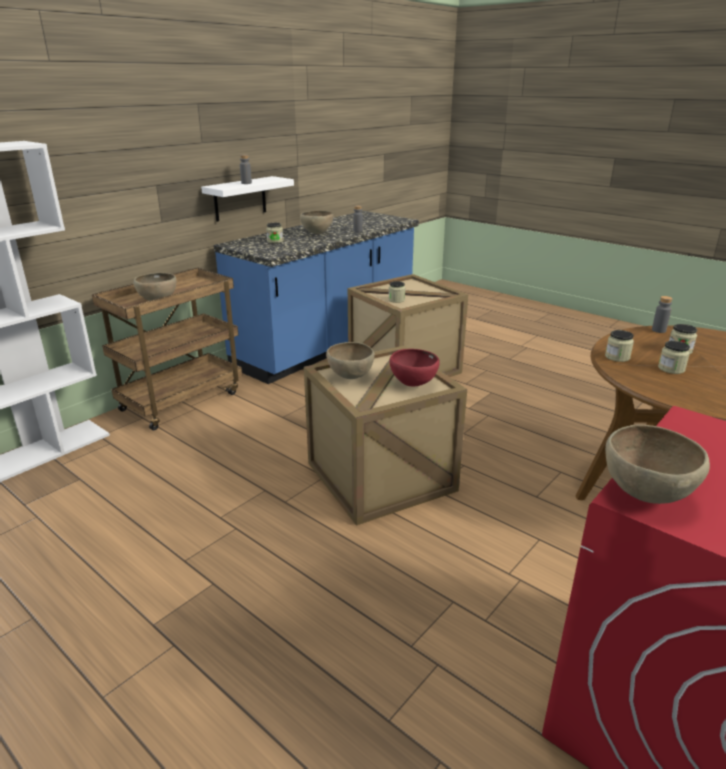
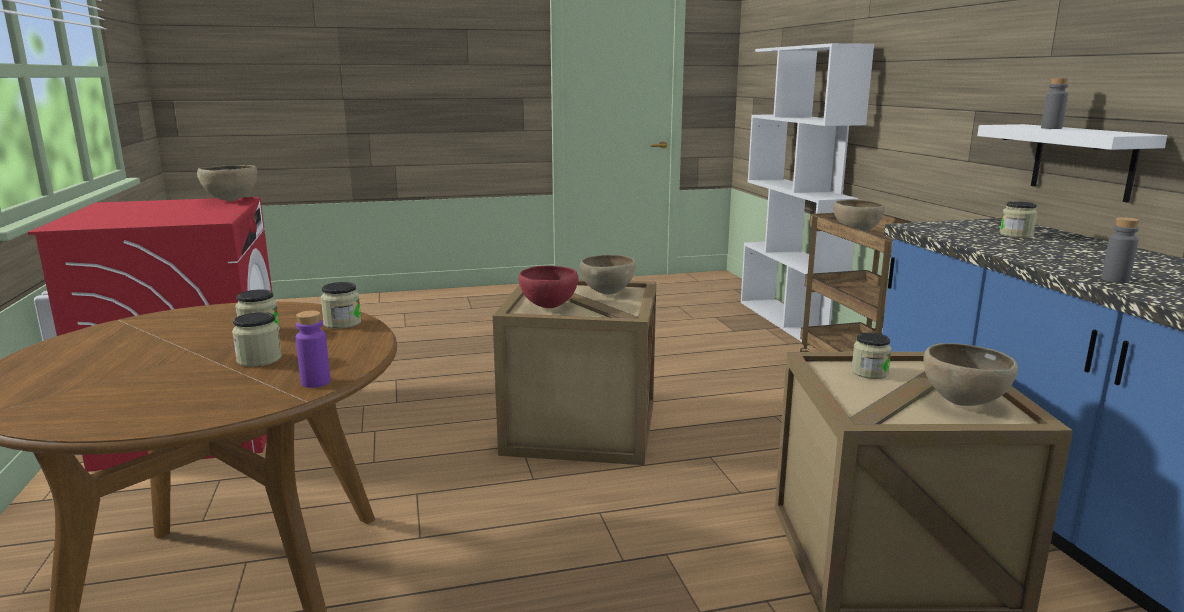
camera: 125 degrees right, 10 degrees down
brown bowl [300,210,333,234] -> brown bowl moved to [924,343,1018,406]
grey bottle [652,296,673,333] -> purple bottle [296,310,331,388]

